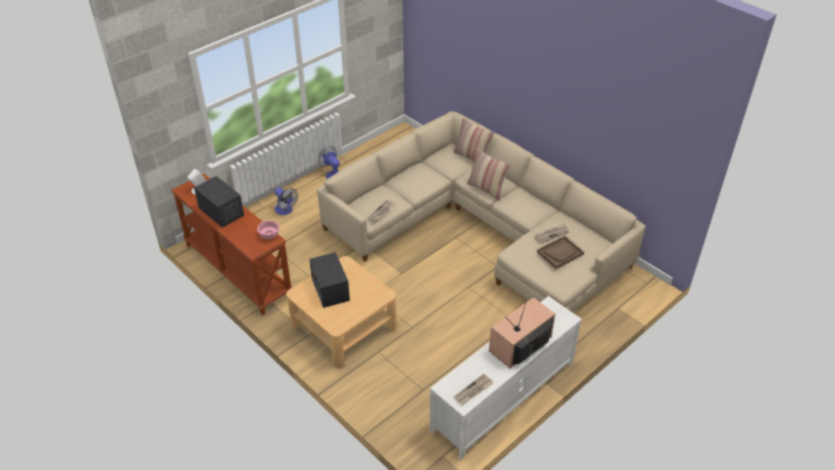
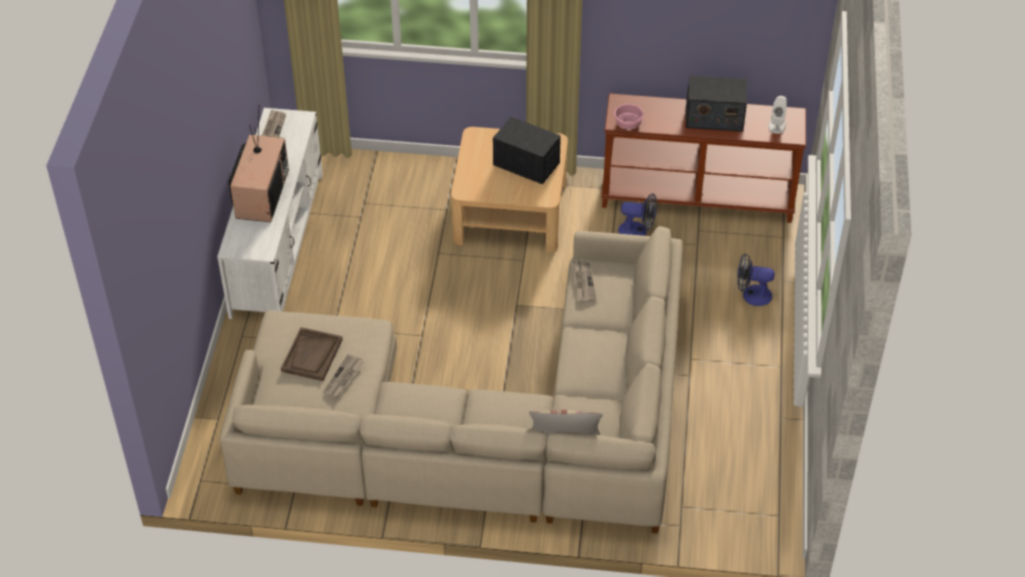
camera: 140 degrees right, 5 degrees up
fan [318,146,340,179] -> fan moved to [618,193,657,236]
pillow [467,148,510,201] -> none

